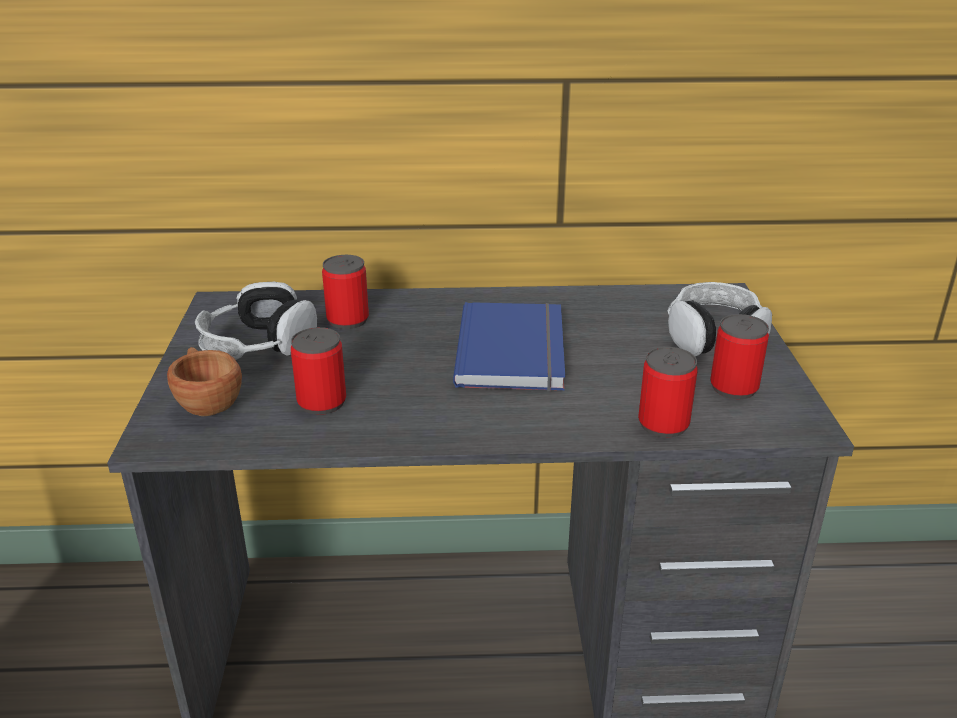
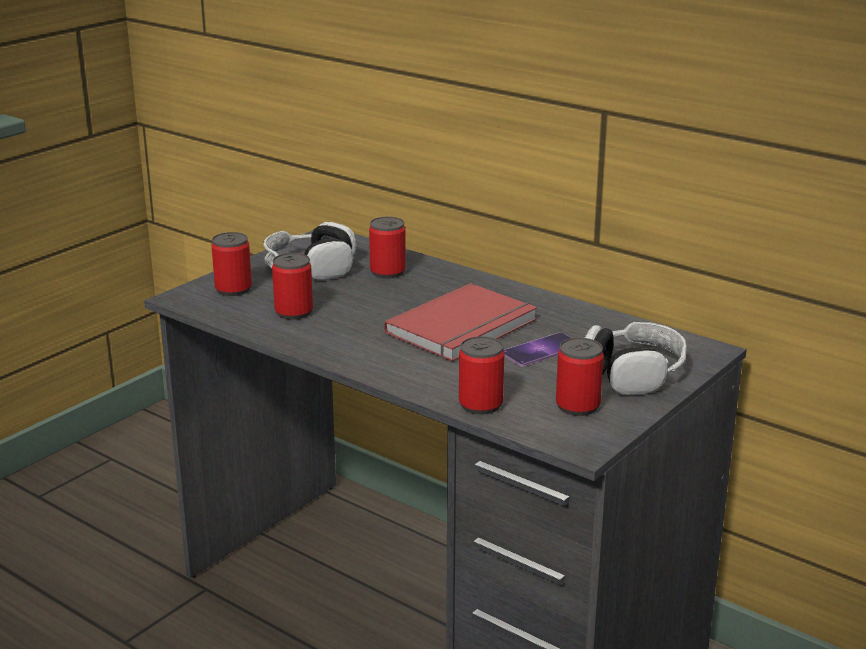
camera: 40 degrees right, 5 degrees down
brown cup [167,347,242,416] -> can [211,232,252,296]
blue book [453,302,565,391] -> red book [384,283,537,361]
none -> phone [504,332,571,367]

